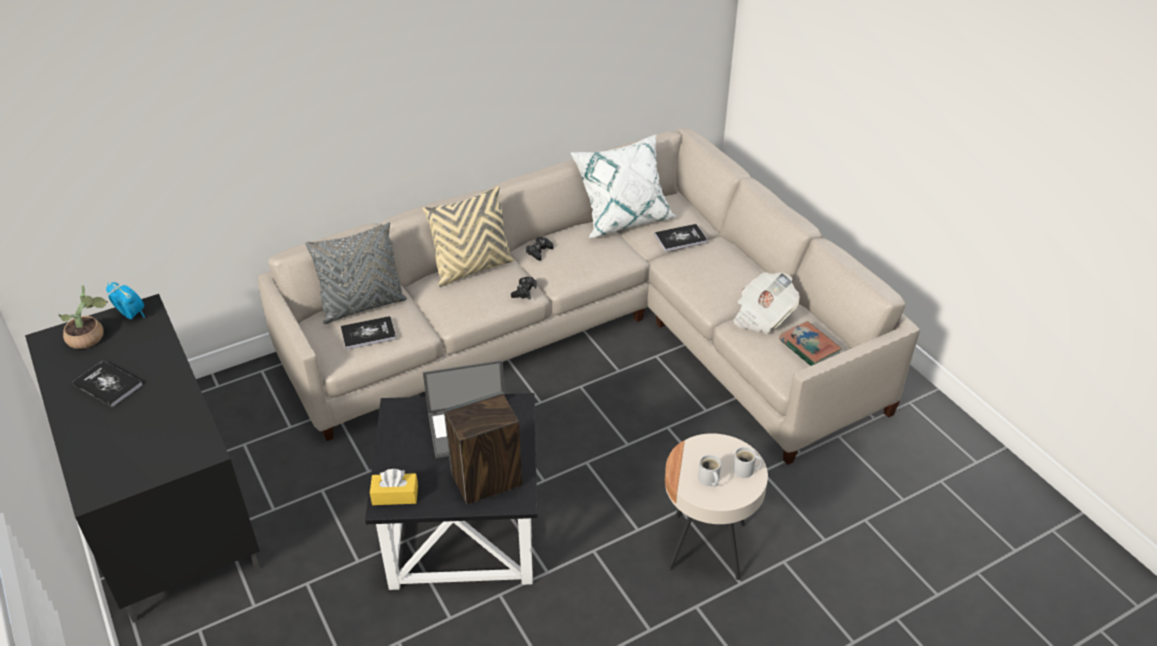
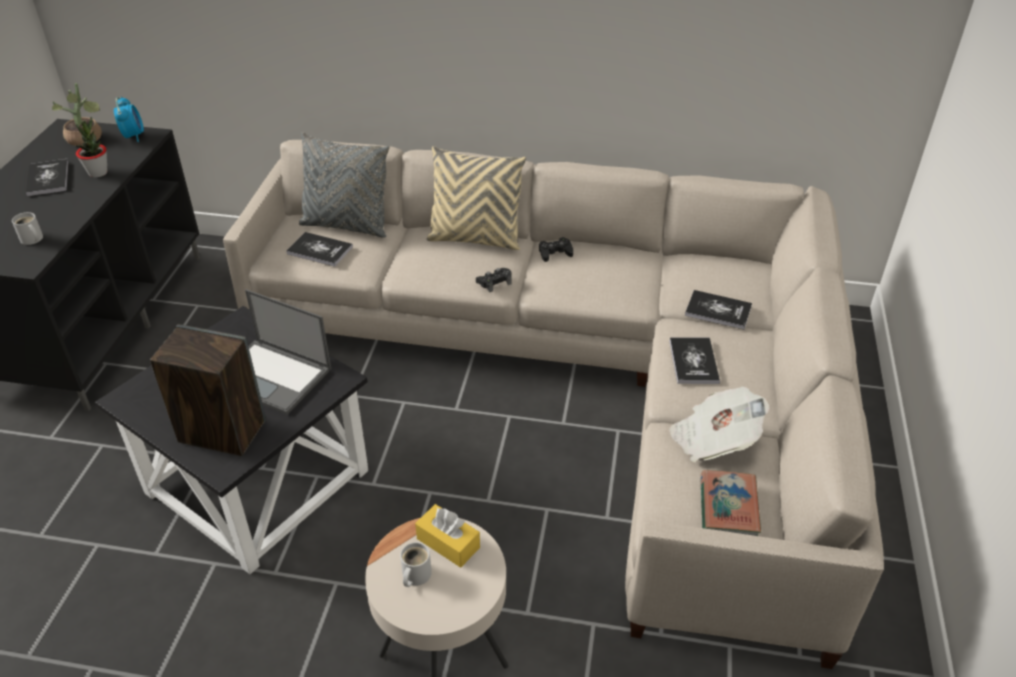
camera: 40 degrees right, 0 degrees up
yellow tissue box [370,469,418,505] -> yellow tissue box moved to [415,504,480,568]
white pillow [570,135,677,238] -> none
white mug [733,447,763,478] -> white mug moved to [12,212,43,245]
none -> potted plant [76,117,108,178]
none -> book [669,337,720,384]

